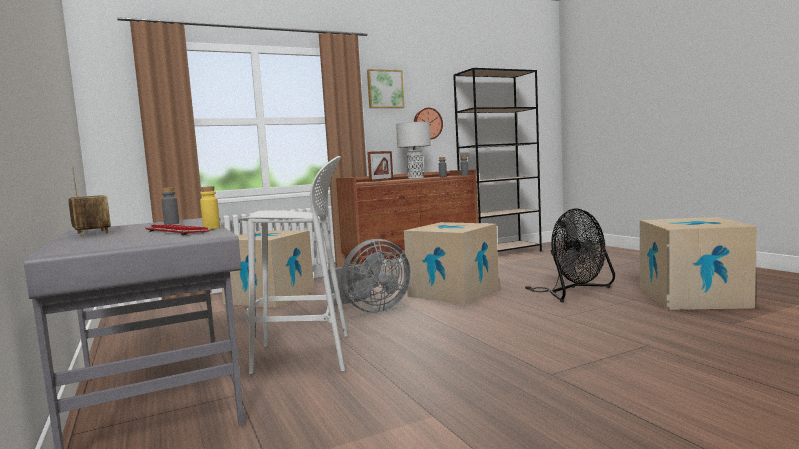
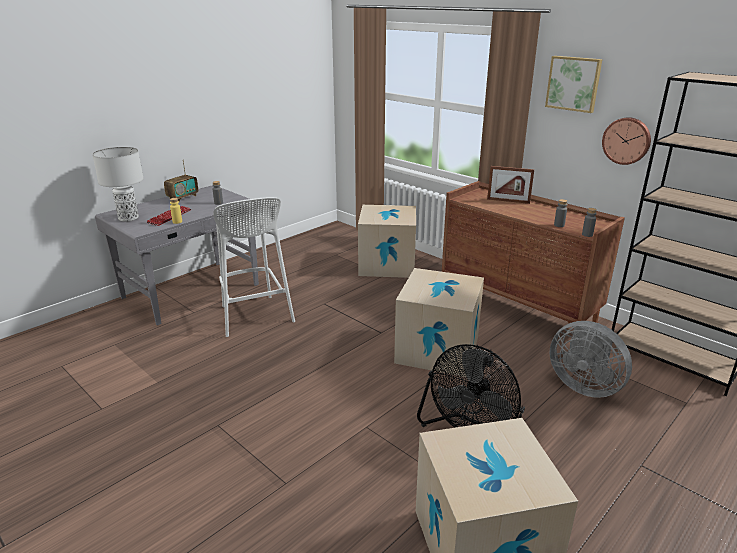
camera: 70 degrees right, 20 degrees up
grey fan [328,239,411,313] -> grey fan moved to [550,321,632,398]
white table lamp [396,122,431,179] -> white table lamp moved to [92,147,144,221]

